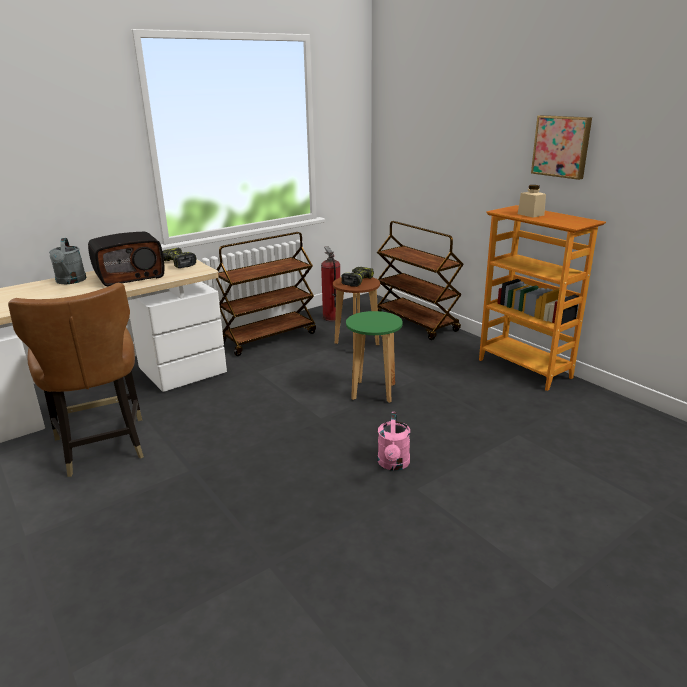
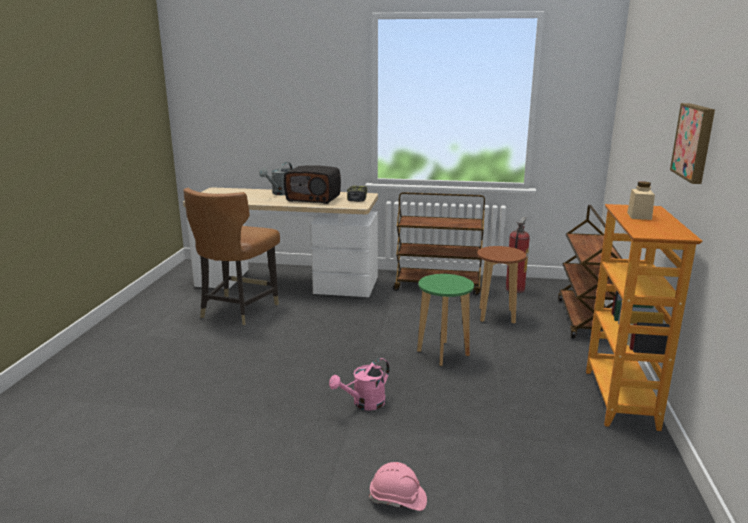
camera: 45 degrees right, 5 degrees down
power drill [341,267,374,287] -> none
none -> pink hard hat [369,462,427,511]

